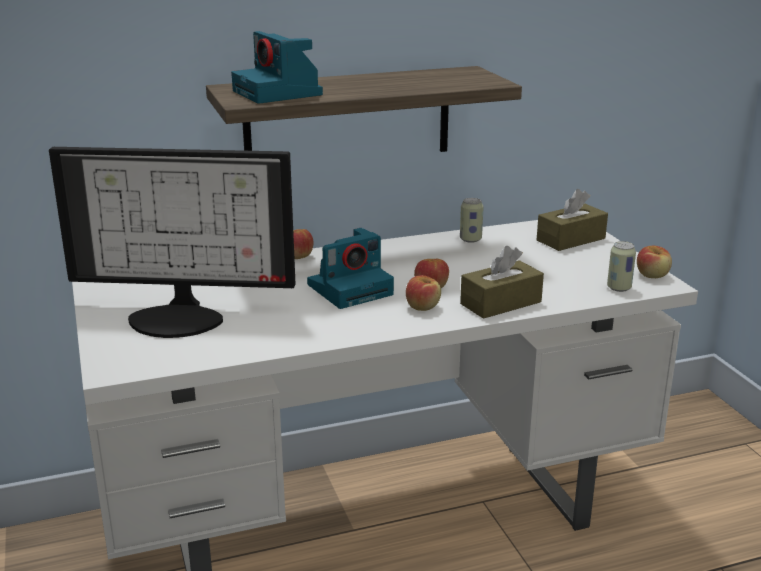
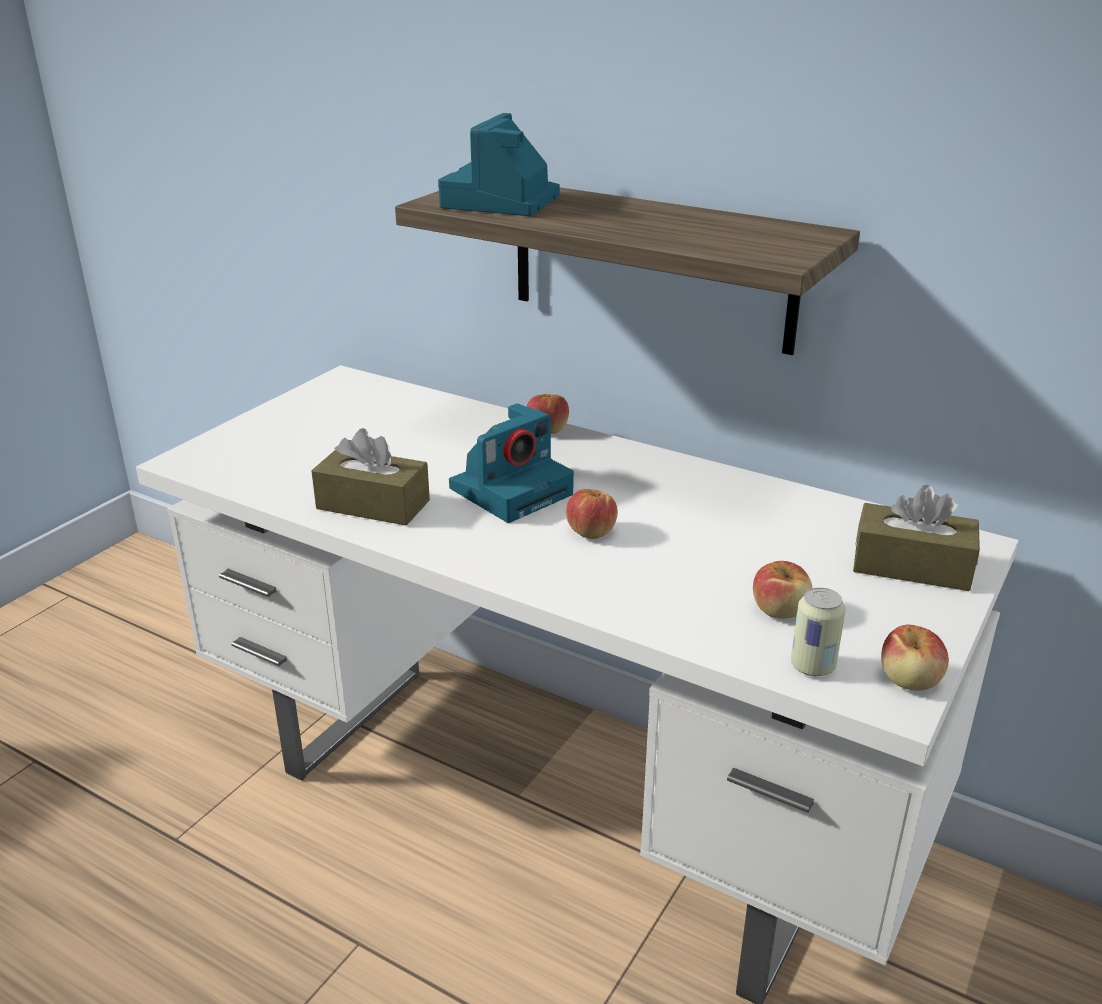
camera: 50 degrees right, 5 degrees up
monitor [49,147,296,338] -> none
camera [307,228,394,309] -> camera turned 60 degrees counterclockwise [449,403,574,523]
apple [406,275,441,311] -> apple moved to [753,561,812,619]
can [460,198,484,243] -> none
brown tissue box [460,246,544,319] -> brown tissue box moved to [311,428,430,526]

